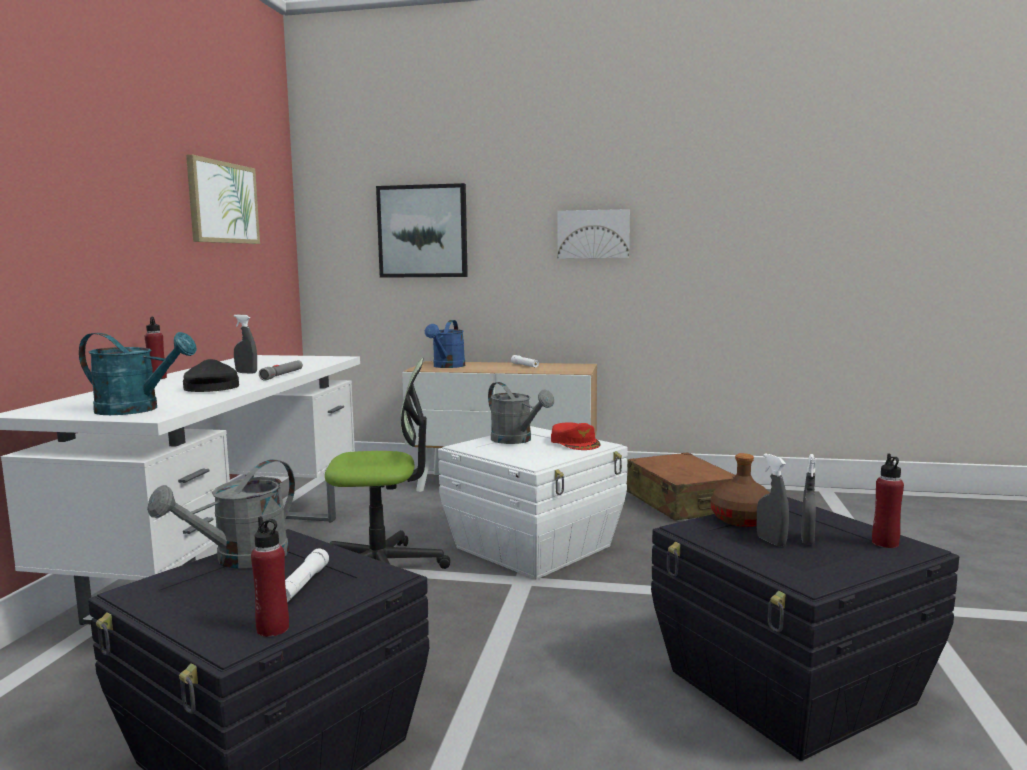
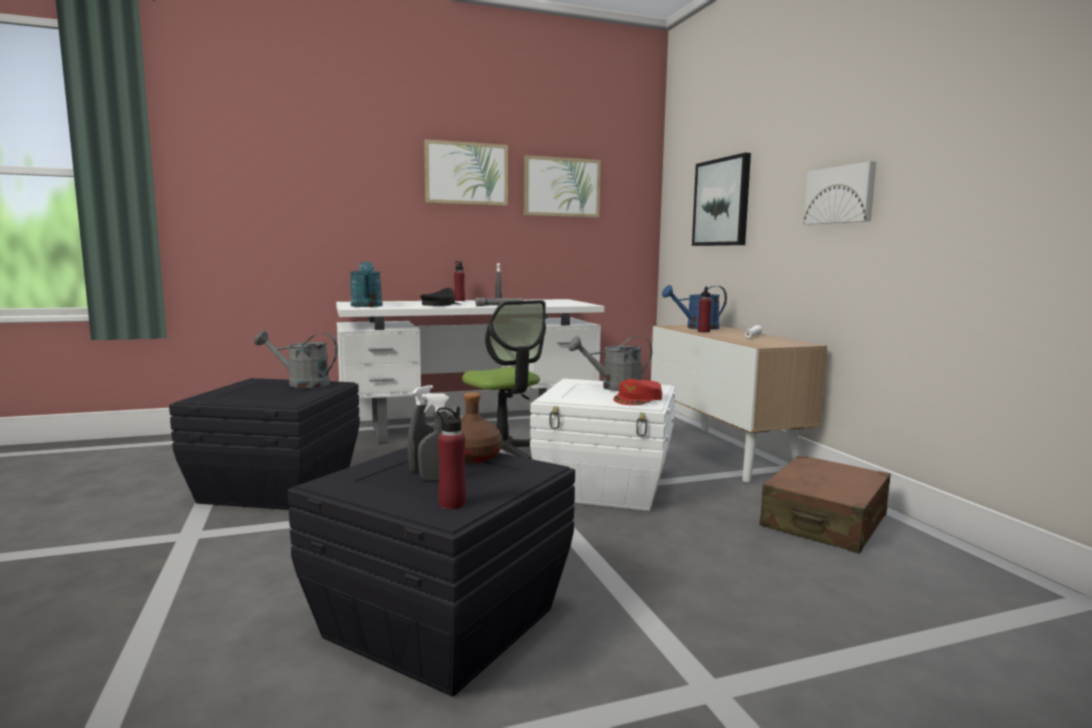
camera: 60 degrees right, 0 degrees up
red bottle [251,516,289,637] -> red bottle moved to [698,287,712,333]
white flashlight [285,548,329,602] -> none
grey watering can [488,382,554,444] -> grey watering can turned 60 degrees clockwise [569,336,652,391]
none -> picture [424,139,508,206]

